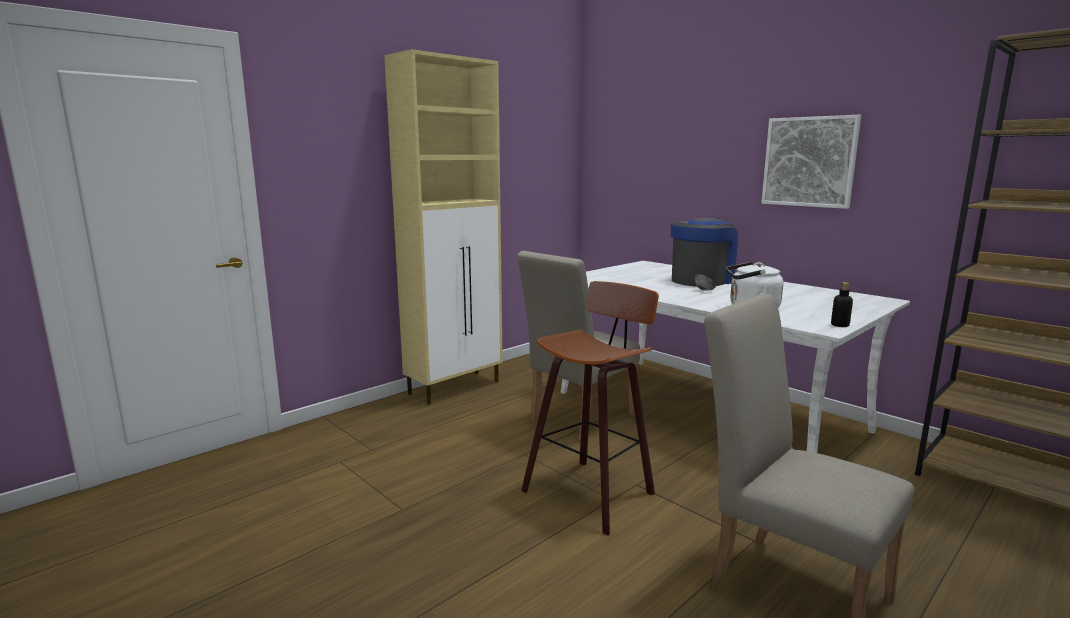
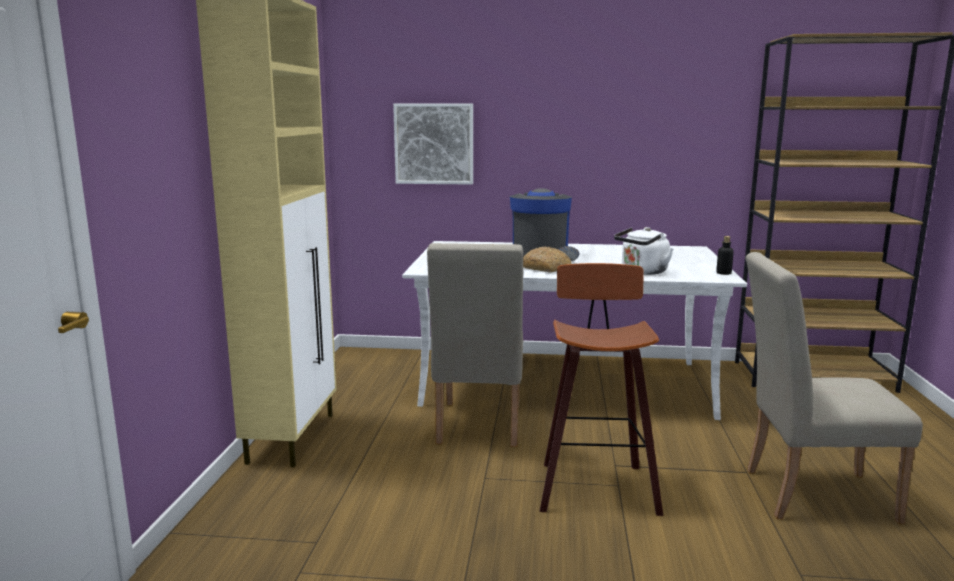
camera: 40 degrees left, 0 degrees up
picture [761,115,861,209] -> picture moved to [393,103,473,185]
none -> bread [523,246,572,273]

